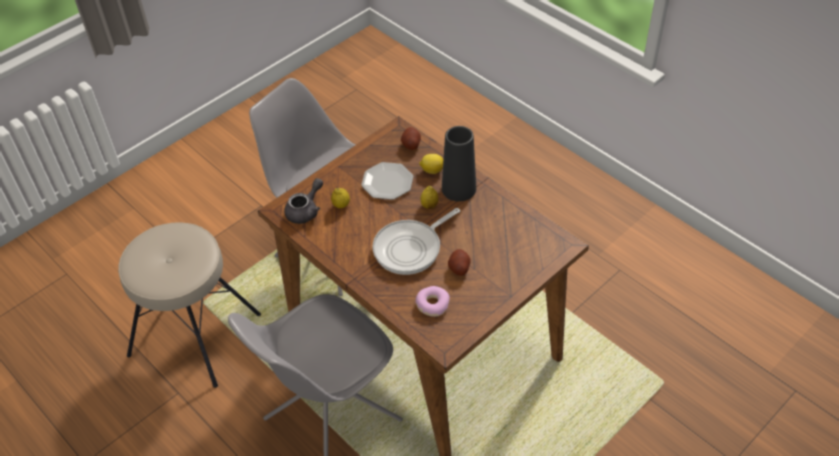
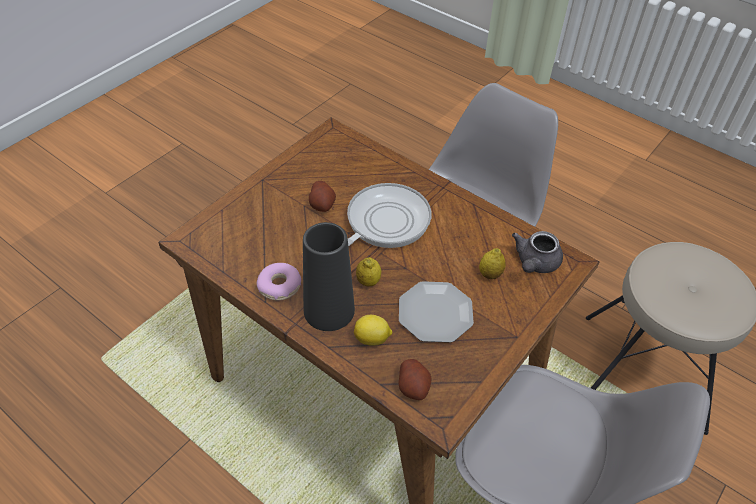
camera: 170 degrees right, 0 degrees up
donut [416,286,450,317] -> donut moved to [257,263,301,301]

